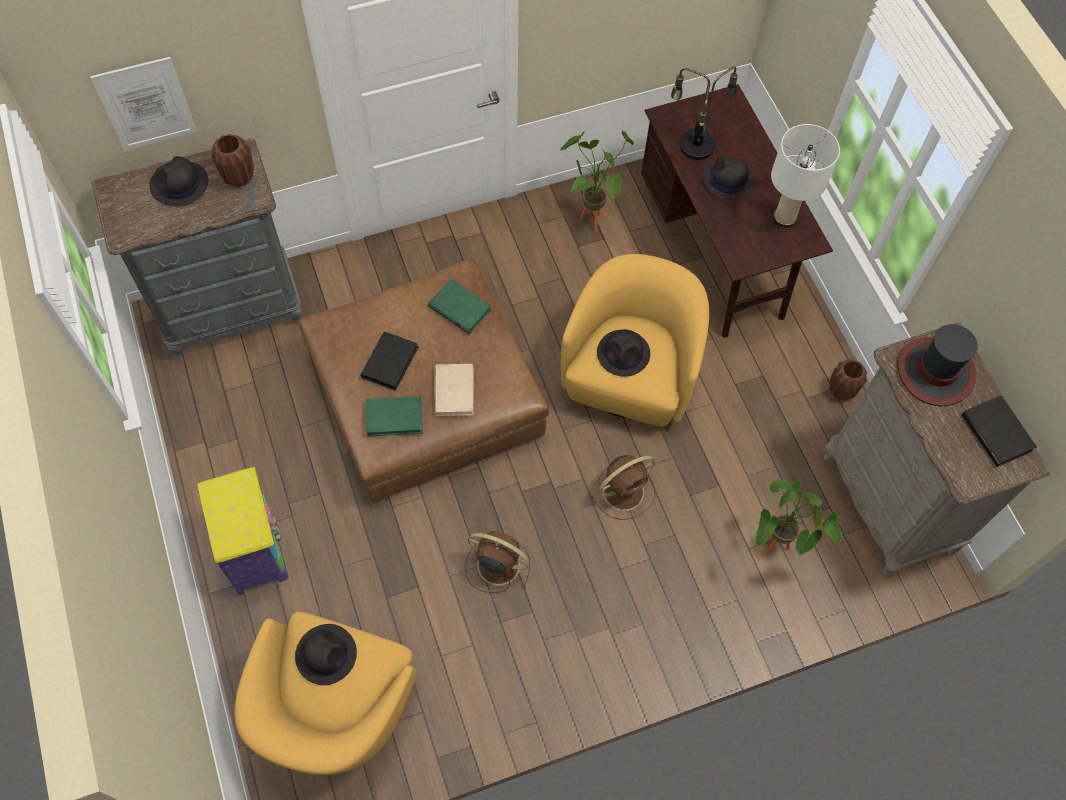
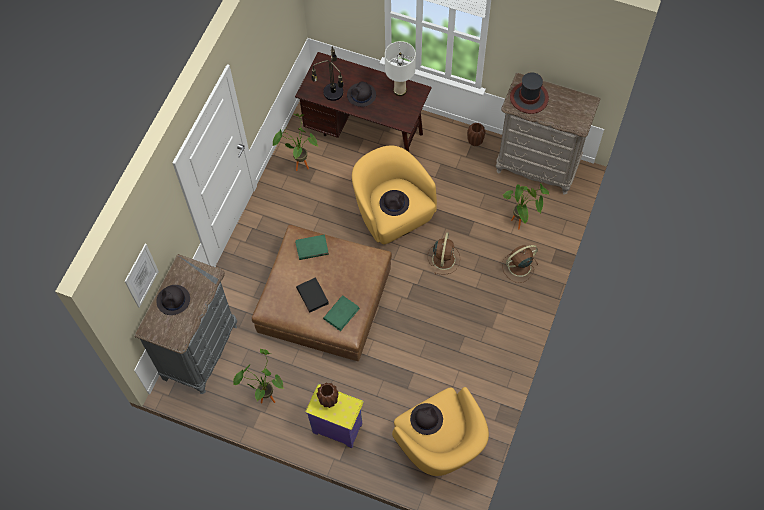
camera: 45 degrees left, 0 degrees up
brown vase [211,134,254,187] -> brown vase moved to [317,382,338,408]
beige book [434,364,473,416] -> none
brown fan [465,531,530,593] -> brown fan moved to [502,245,539,283]
black book [962,396,1037,467] -> none
none -> potted plant [233,349,284,404]

